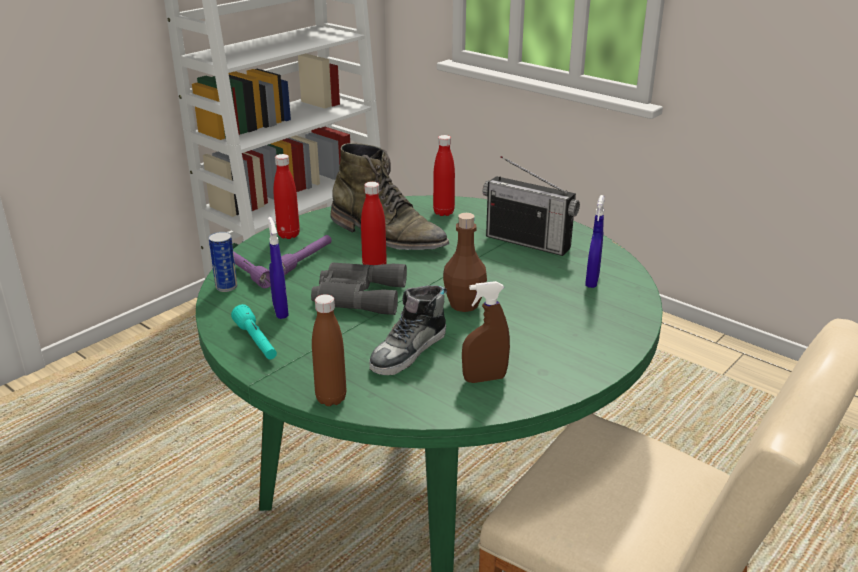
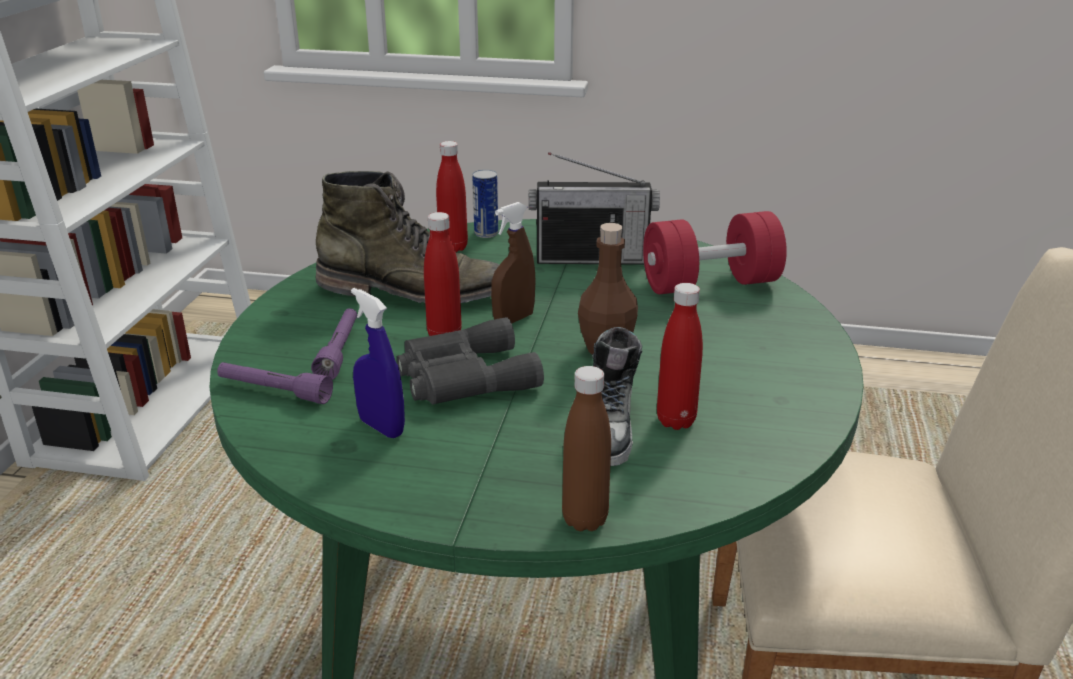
camera: 30 degrees left, 0 degrees up
can [209,232,237,292] -> can moved to [472,170,498,238]
turquoise flashlight [231,304,277,359] -> none
red bottle [273,154,300,239] -> red bottle moved to [657,283,703,430]
brown spray bottle [462,281,510,383] -> brown spray bottle moved to [491,202,536,323]
blue spray bottle [585,195,605,288] -> red dumbbell [643,211,787,294]

